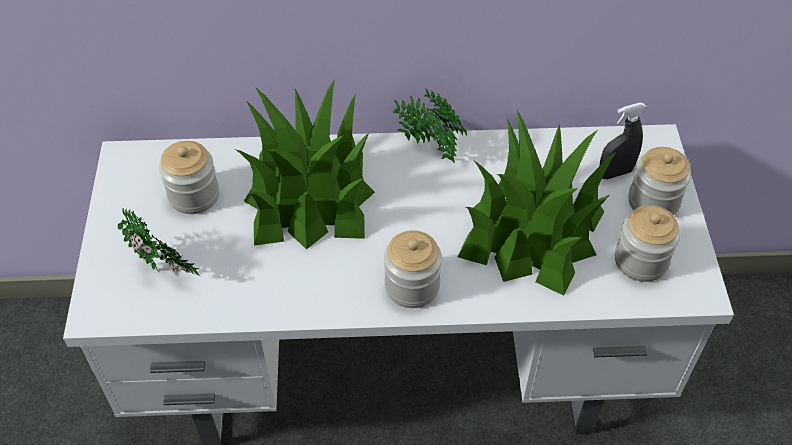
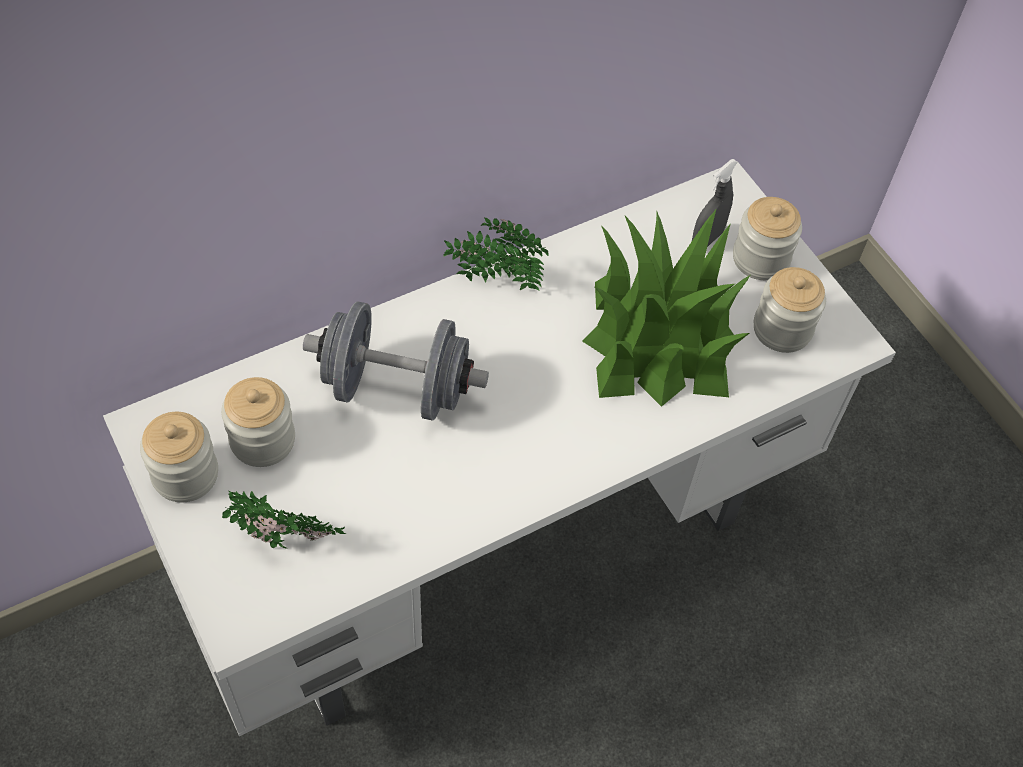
camera: 30 degrees left, 5 degrees up
potted plant [235,79,375,250] -> grey dumbbell [303,302,489,421]
jar [384,230,442,308] -> jar moved to [140,412,218,502]

